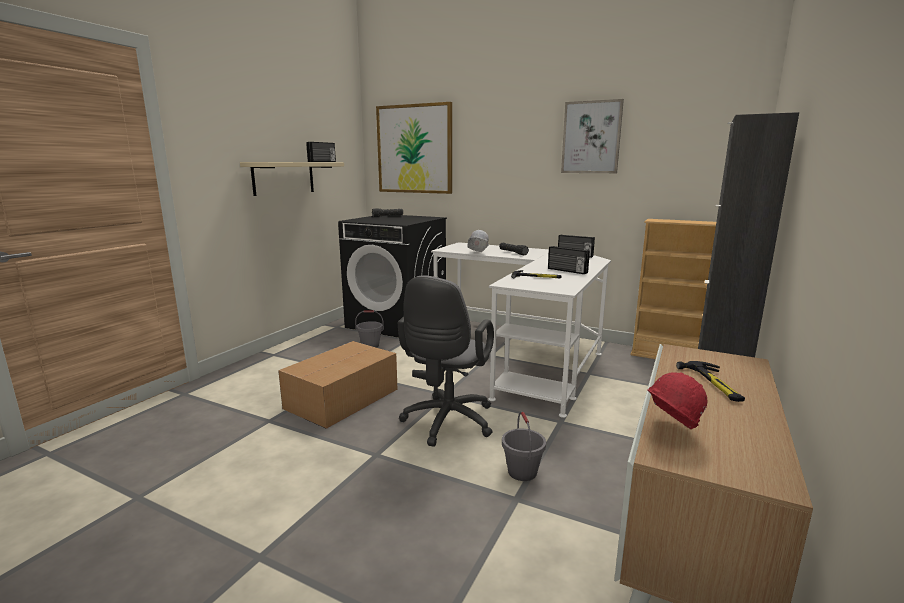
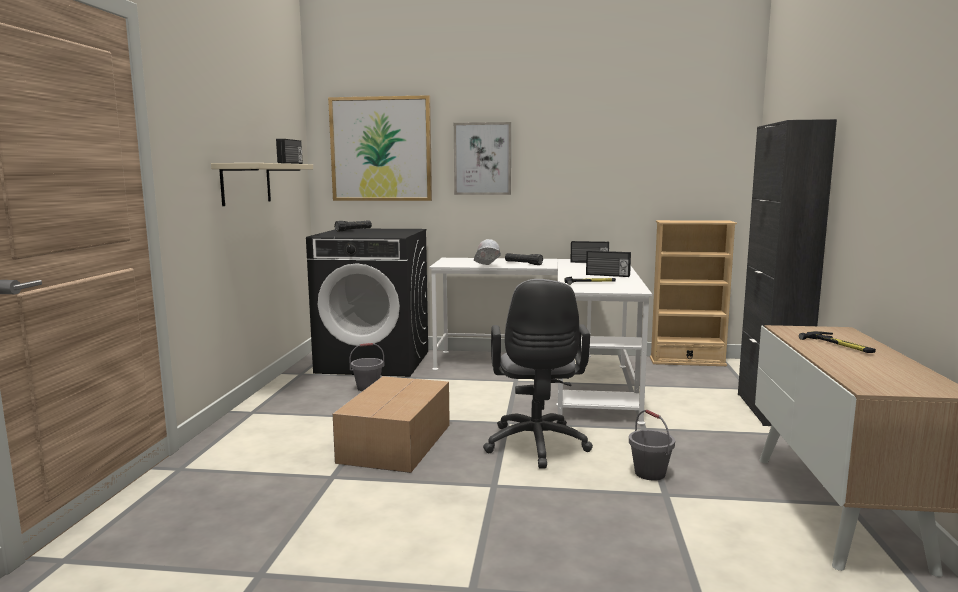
camera: 20 degrees left, 5 degrees down
picture [561,99,624,173] -> picture moved to [454,122,511,195]
red hard hat [646,373,707,429] -> none

